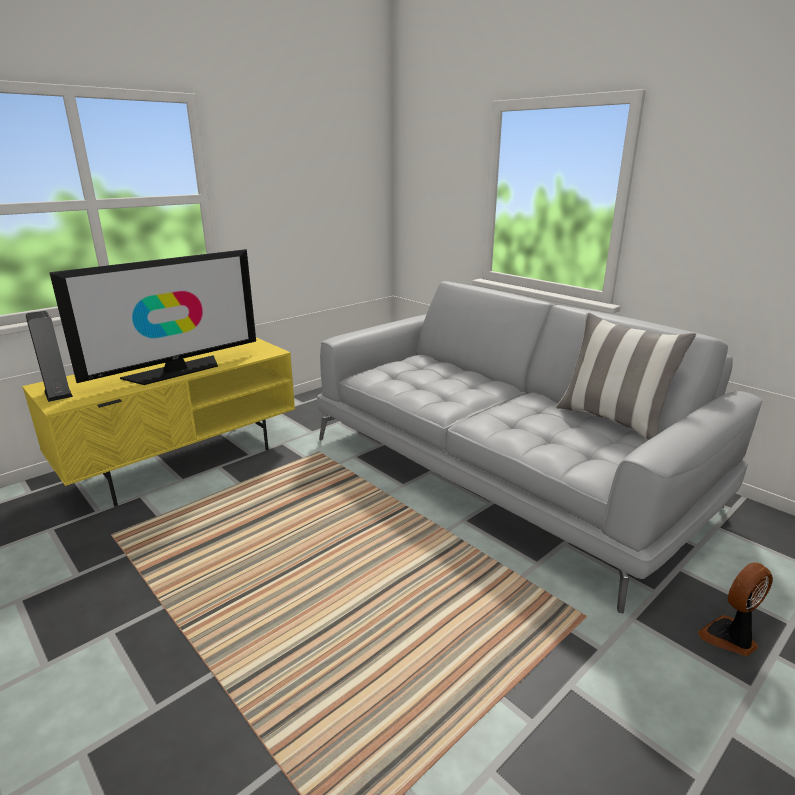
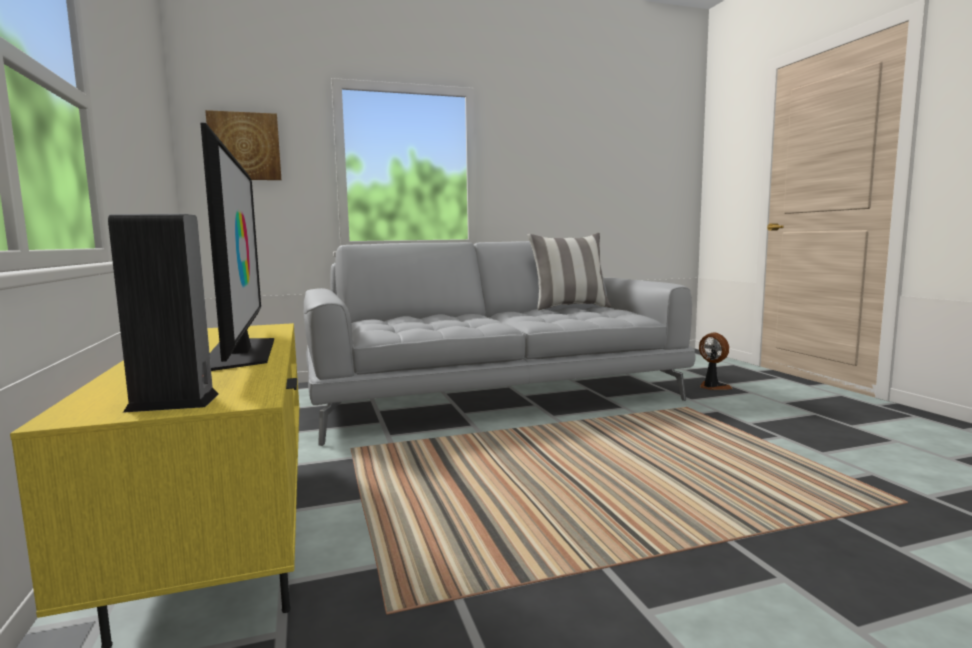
camera: 65 degrees left, 15 degrees down
fan [698,562,773,656] -> fan turned 150 degrees clockwise [699,332,733,390]
none -> picture [205,110,281,180]

